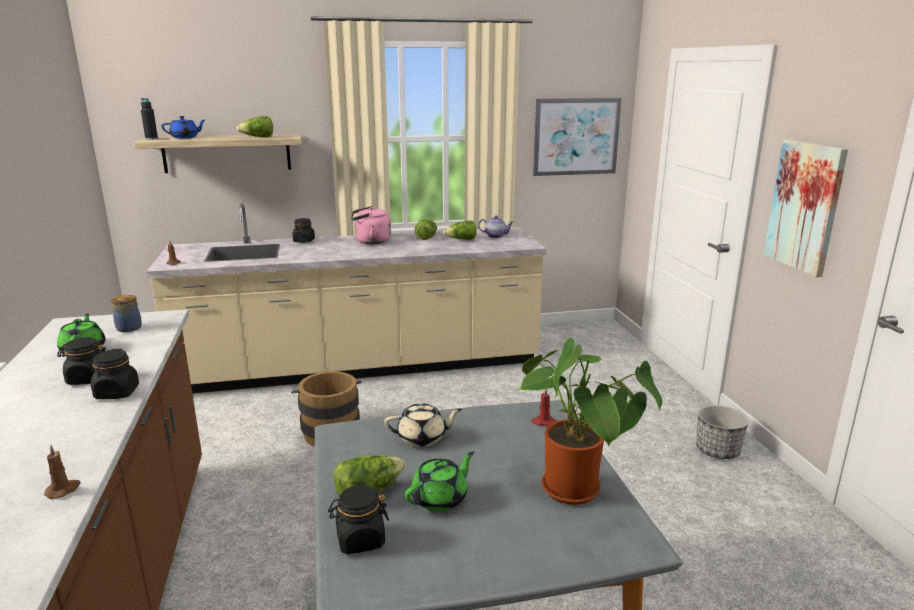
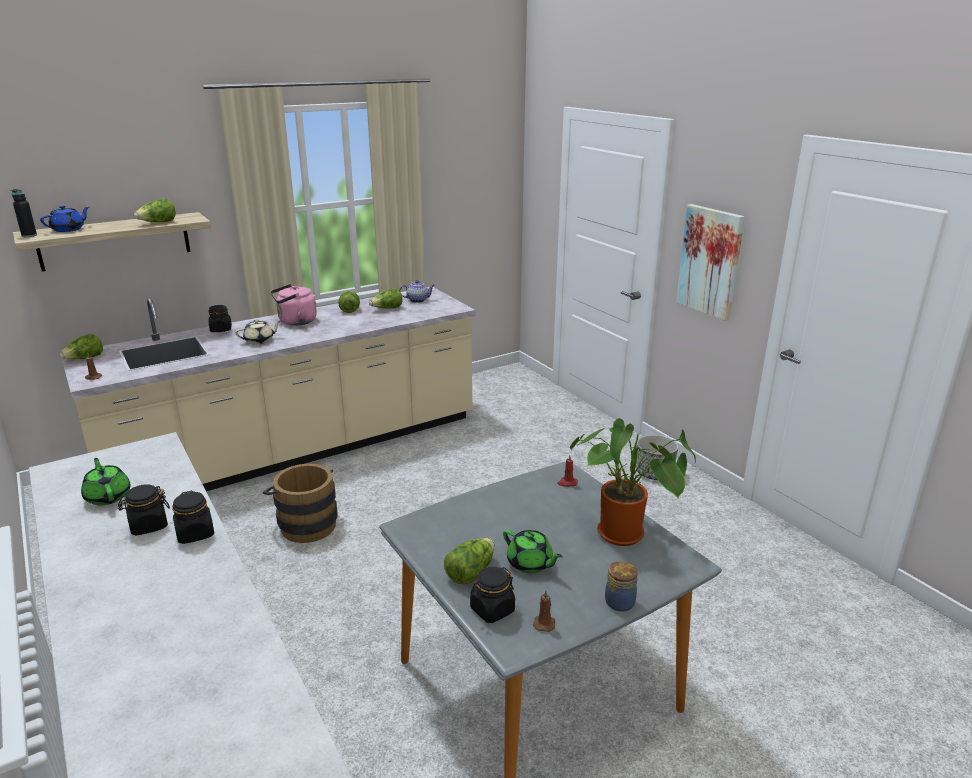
camera: 20 degrees left, 5 degrees up
brown candle [44,445,81,499] -> brown candle moved to [533,590,555,632]
jar [111,295,142,332] -> jar moved to [605,561,638,612]
beige teapot [385,403,462,447] -> beige teapot moved to [235,320,281,344]
green teapot [405,452,474,512] -> green teapot turned 105 degrees clockwise [503,530,563,573]
picture [533,98,622,176] -> none
none -> lettuce [59,334,103,359]

